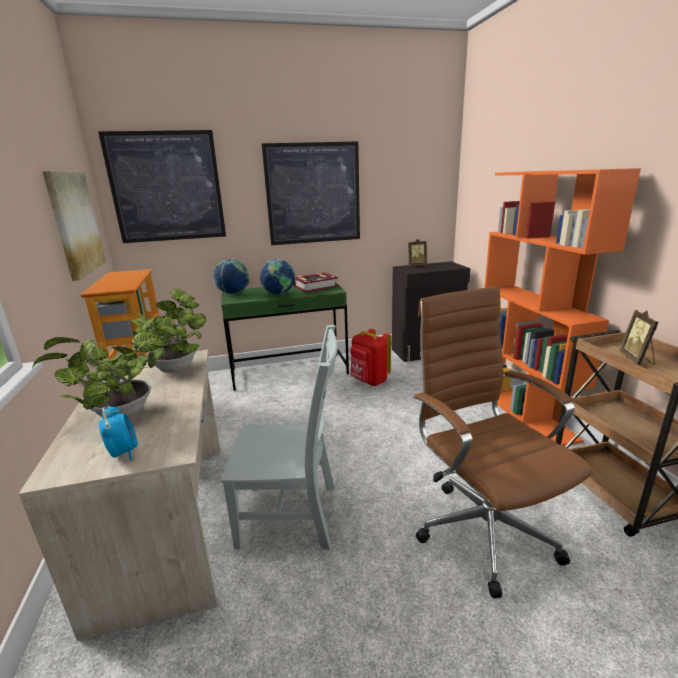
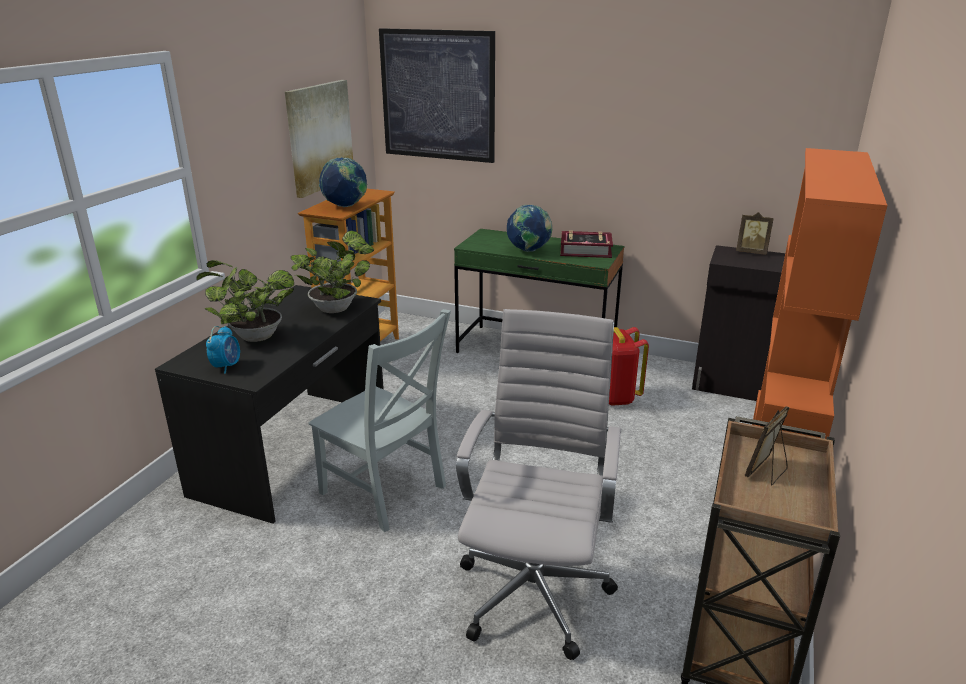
camera: 35 degrees right, 5 degrees up
beige desk [19,350,221,641] -> black desk [155,285,384,524]
globe [213,259,250,295] -> globe moved to [319,157,367,207]
picture [262,141,360,245] -> none
brown office chair [413,286,593,599] -> white office chair [456,309,621,660]

